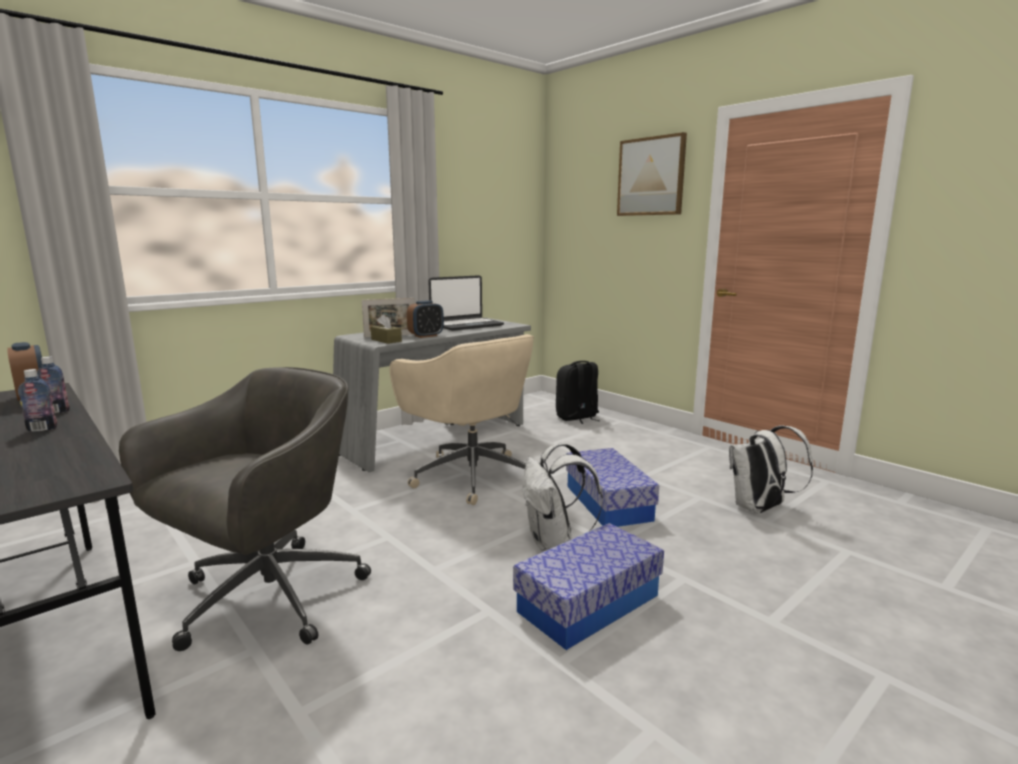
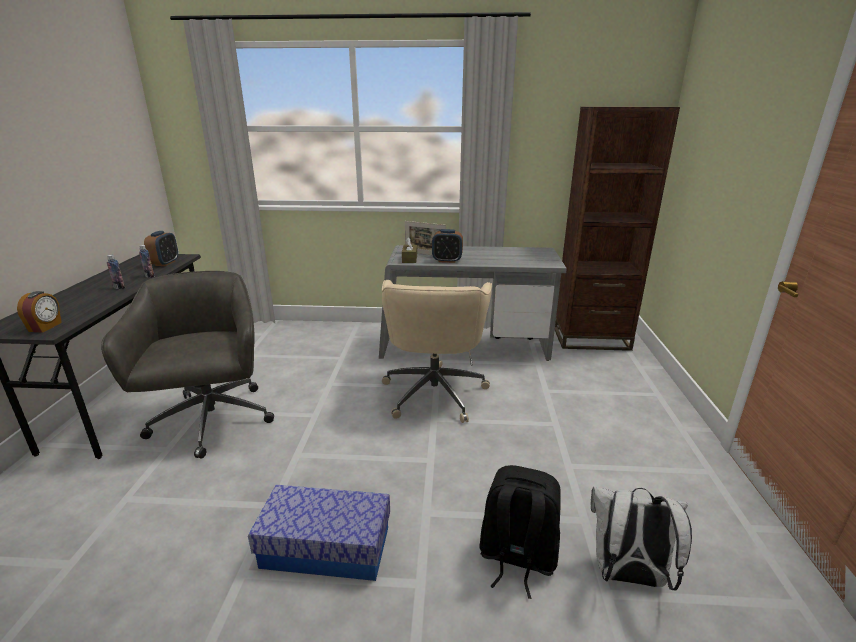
camera: 45 degrees right, 10 degrees up
grey office chair [119,367,371,651] -> grey office chair turned 90 degrees counterclockwise [101,271,274,459]
laptop [428,275,504,331] -> none
white backpack [522,443,603,551] -> none
black backpack [556,361,600,424] -> black backpack moved to [480,465,561,599]
storage box [566,448,659,527] -> none
picture [617,132,687,216] -> none
none -> alarm clock [17,291,62,333]
none -> brown bookcase [555,107,680,351]

